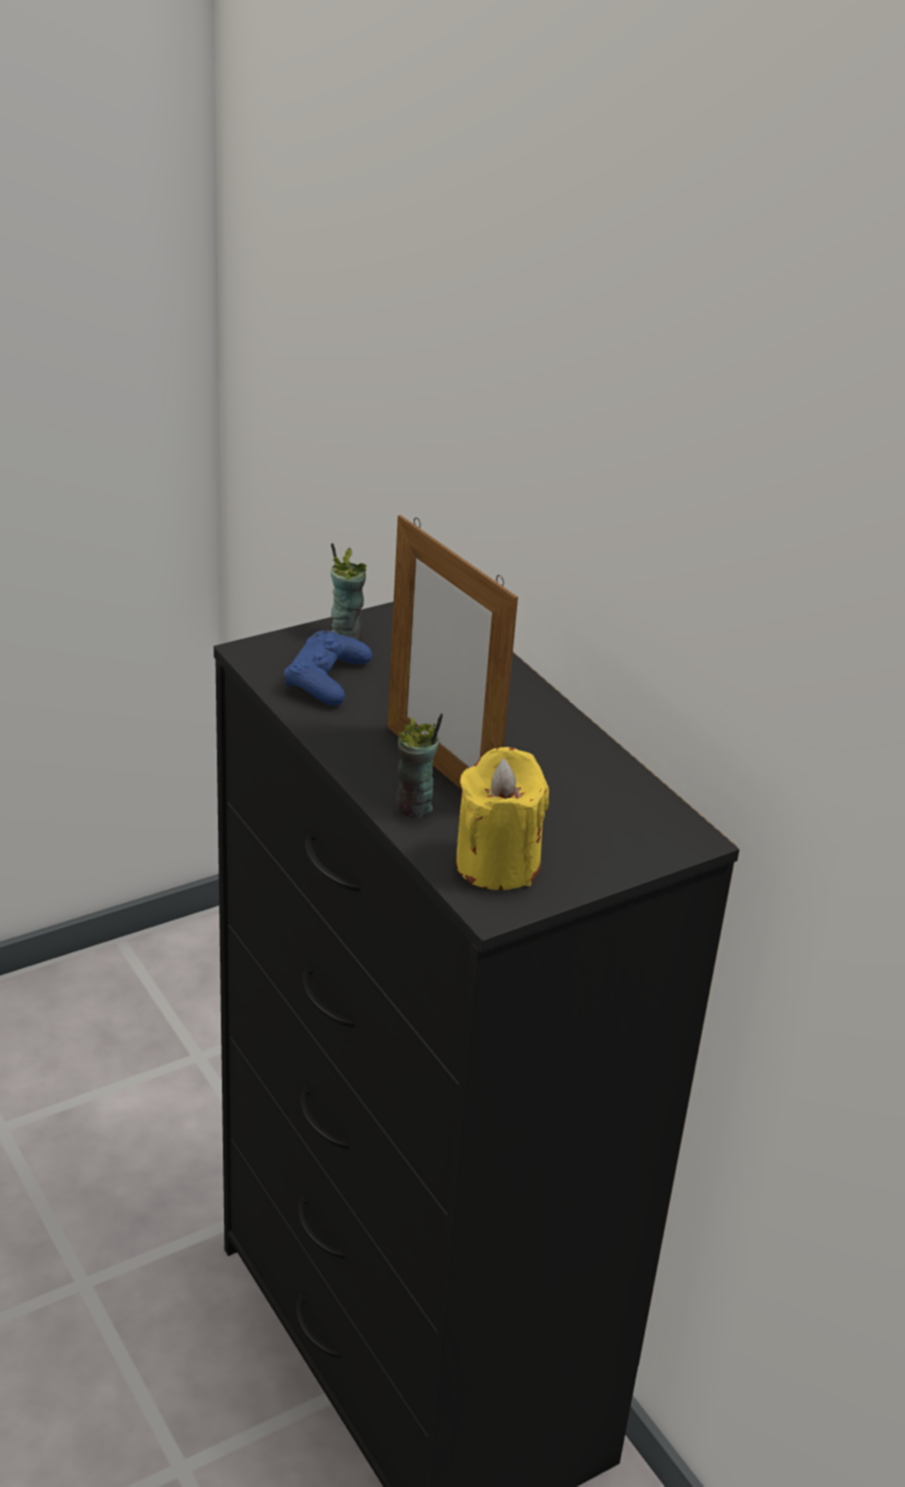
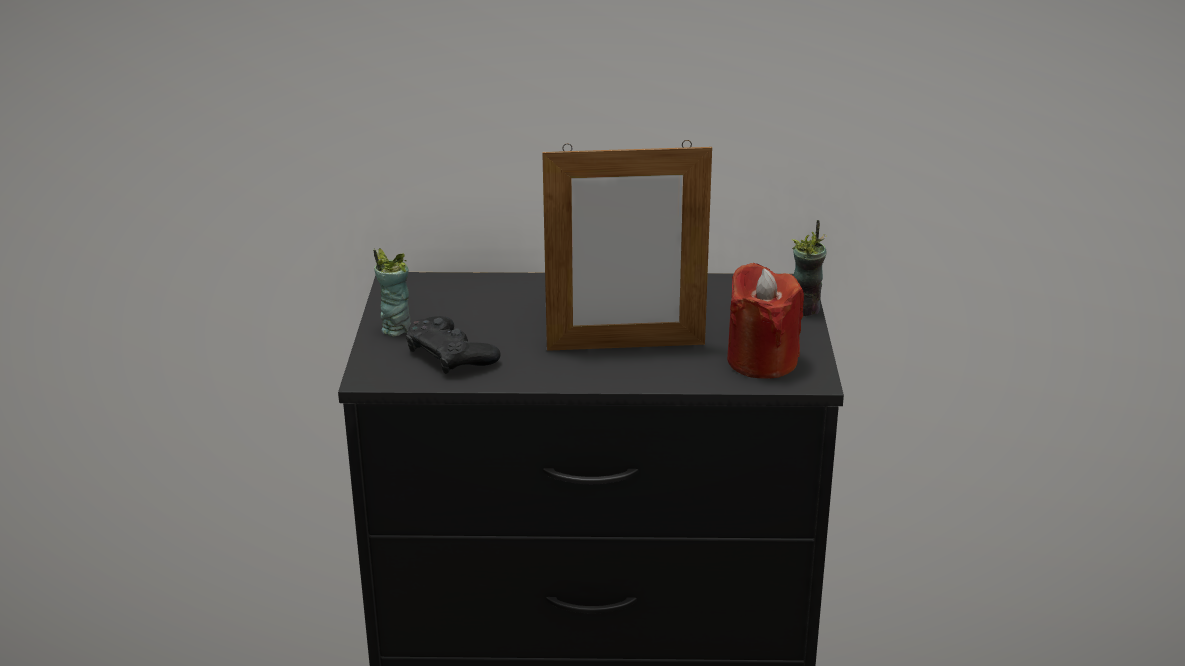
camera: 55 degrees left, 5 degrees down
blue game controller [284,630,372,705] -> black game controller [406,316,501,374]
cup [396,713,443,818] -> cup moved to [792,220,827,316]
yellow candle [456,747,549,890] -> red candle [727,263,804,379]

